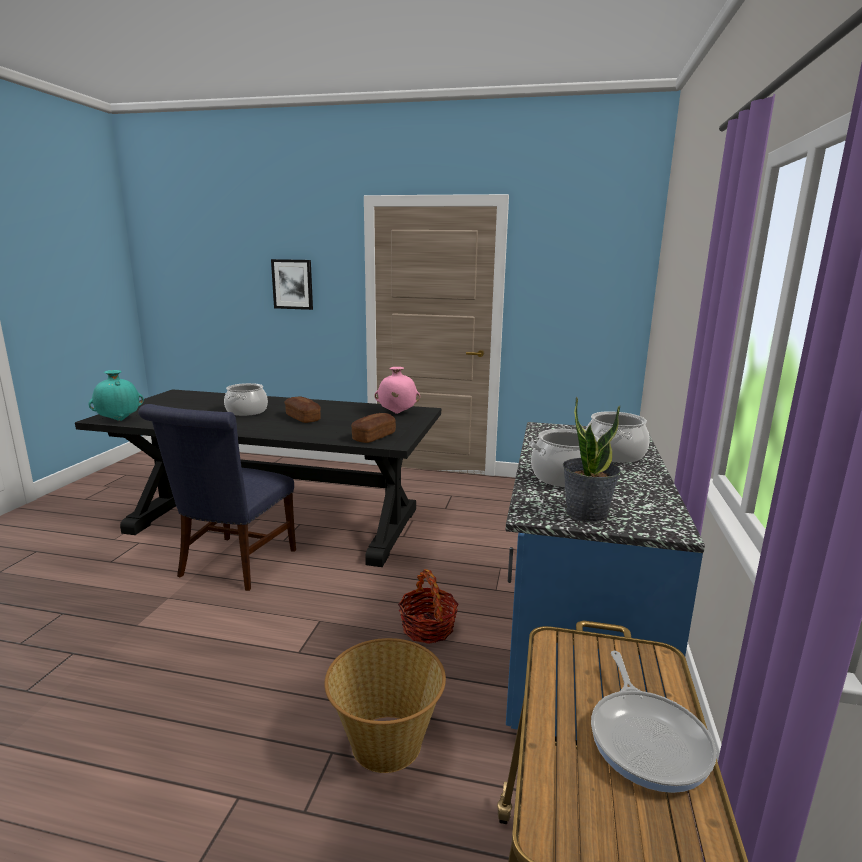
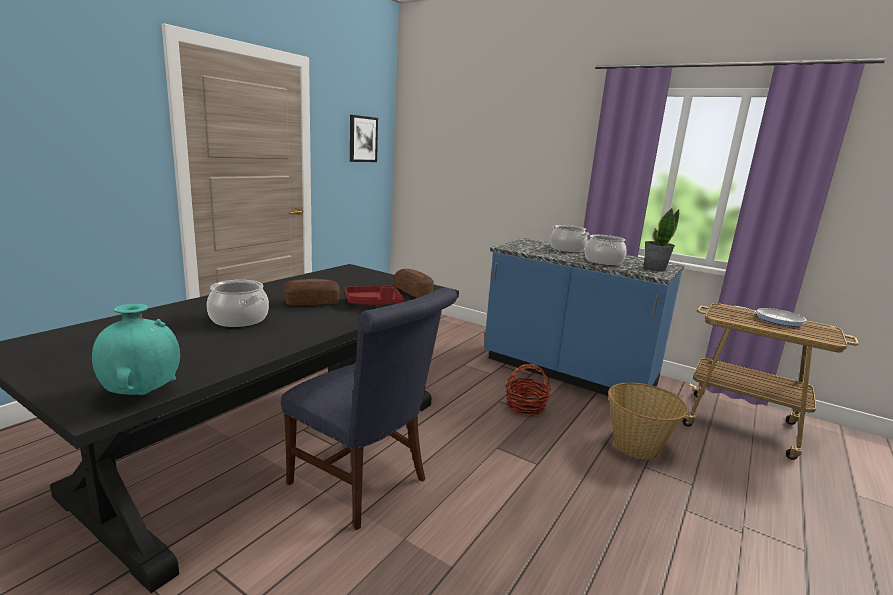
camera: 70 degrees left, 0 degrees up
picture [271,259,313,310] -> picture moved to [350,115,378,162]
pink vase [374,367,420,414] -> none
none -> red tray [344,285,403,305]

